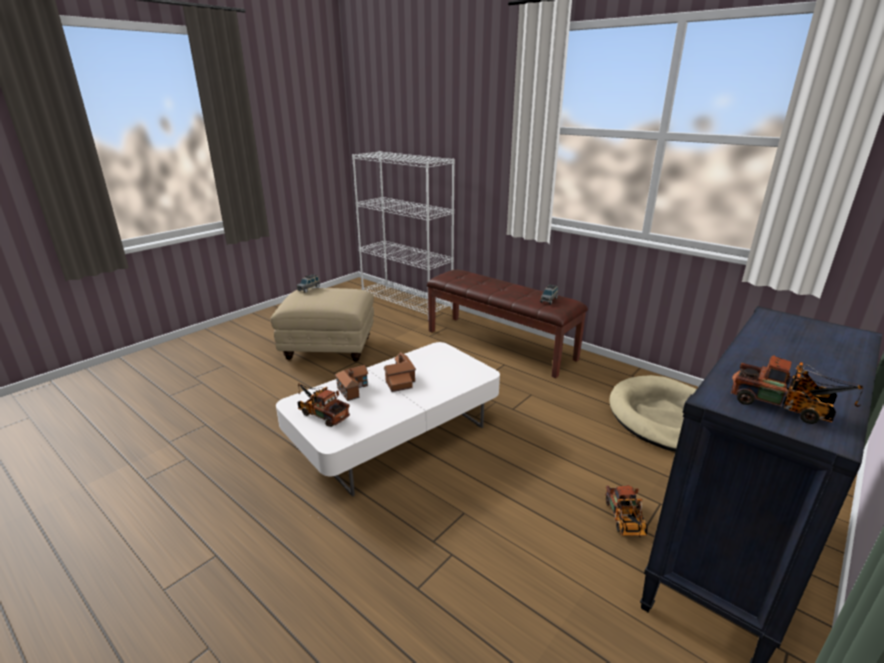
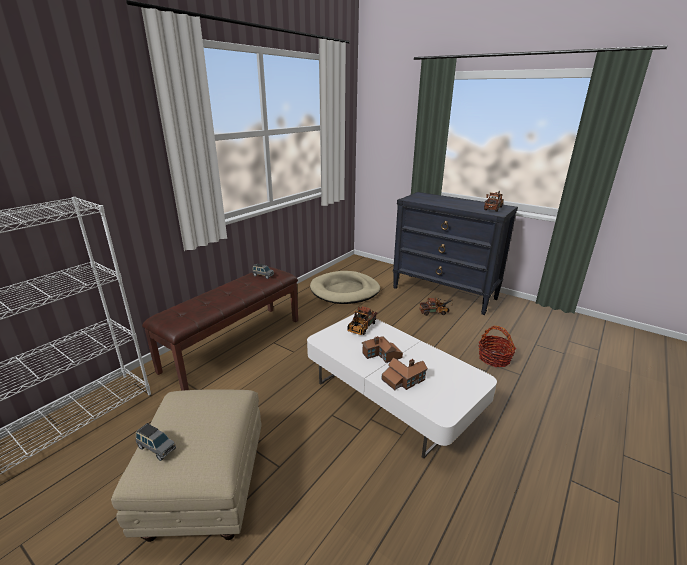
camera: 95 degrees left, 0 degrees up
toy truck [298,384,350,427] -> toy truck moved to [347,307,377,335]
none -> basket [478,326,516,367]

